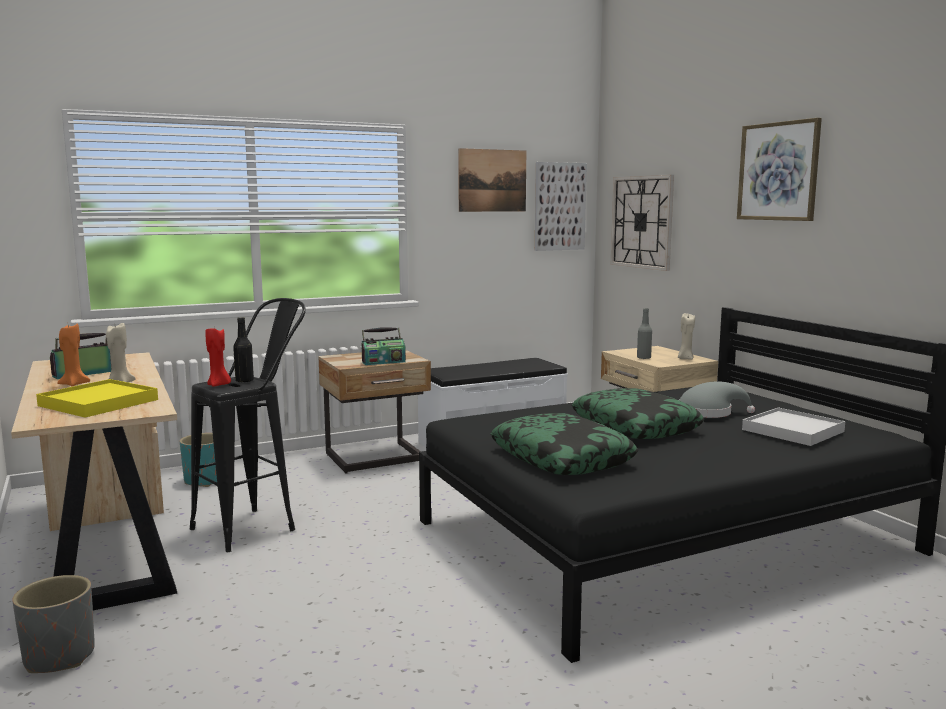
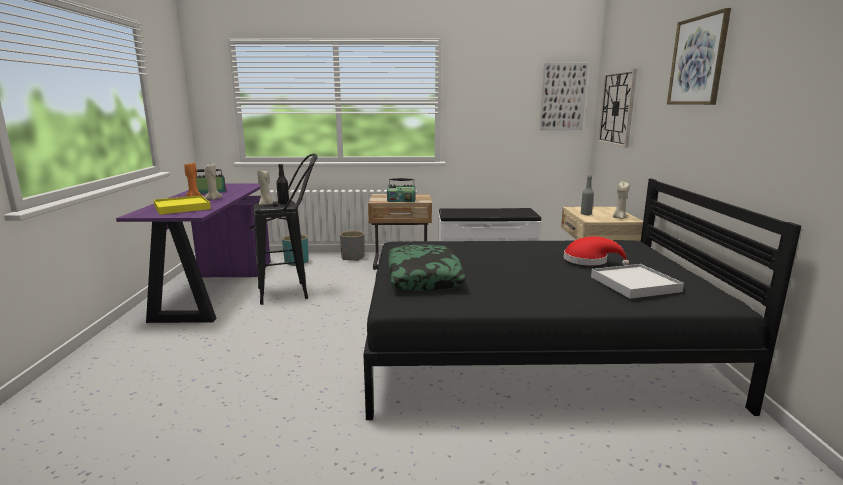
camera: 25 degrees right, 5 degrees up
beige desk [11,352,177,610] -> purple desk [116,183,271,323]
grey planter [12,575,95,673] -> grey planter moved to [340,231,365,261]
red candle [205,325,231,387] -> beige candle [257,170,273,205]
picture [458,148,526,212] -> none
pillow [572,388,705,439] -> none
grey hat [679,381,755,418] -> red hat [564,236,629,266]

